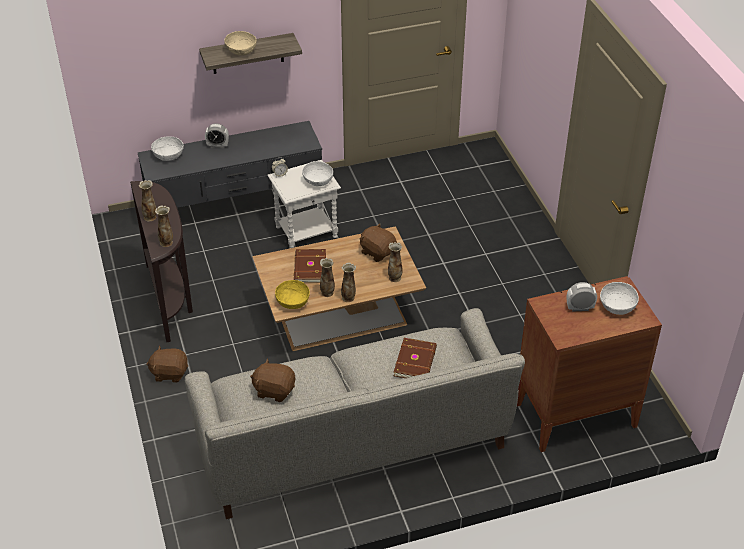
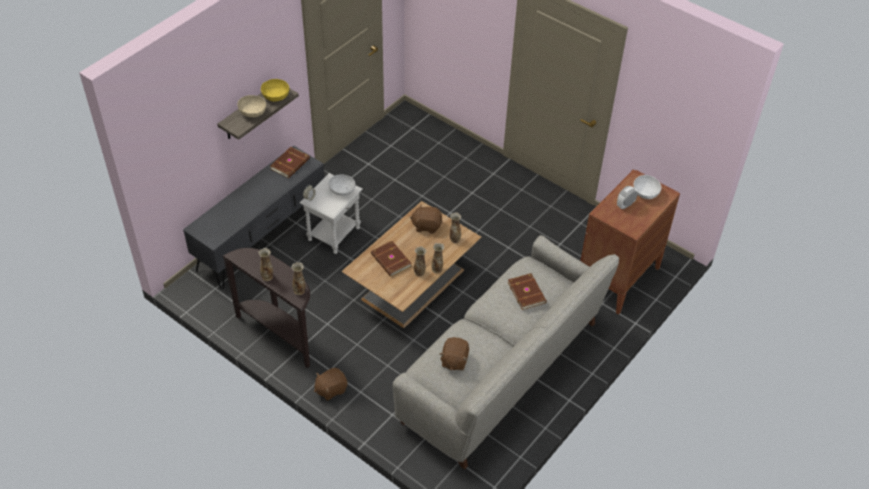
camera: 35 degrees left, 5 degrees up
white bowl [151,137,184,161] -> none
alarm clock [205,123,229,148] -> none
brown plush toy [250,358,295,402] -> brown plush toy turned 60 degrees counterclockwise [440,337,469,371]
yellow bowl [275,280,310,309] -> yellow bowl moved to [261,79,289,102]
none -> brown book [270,147,310,178]

